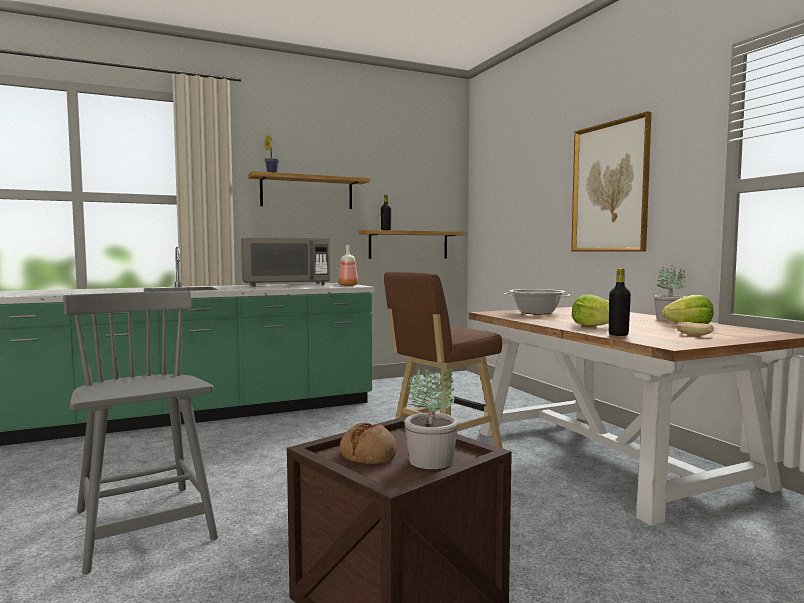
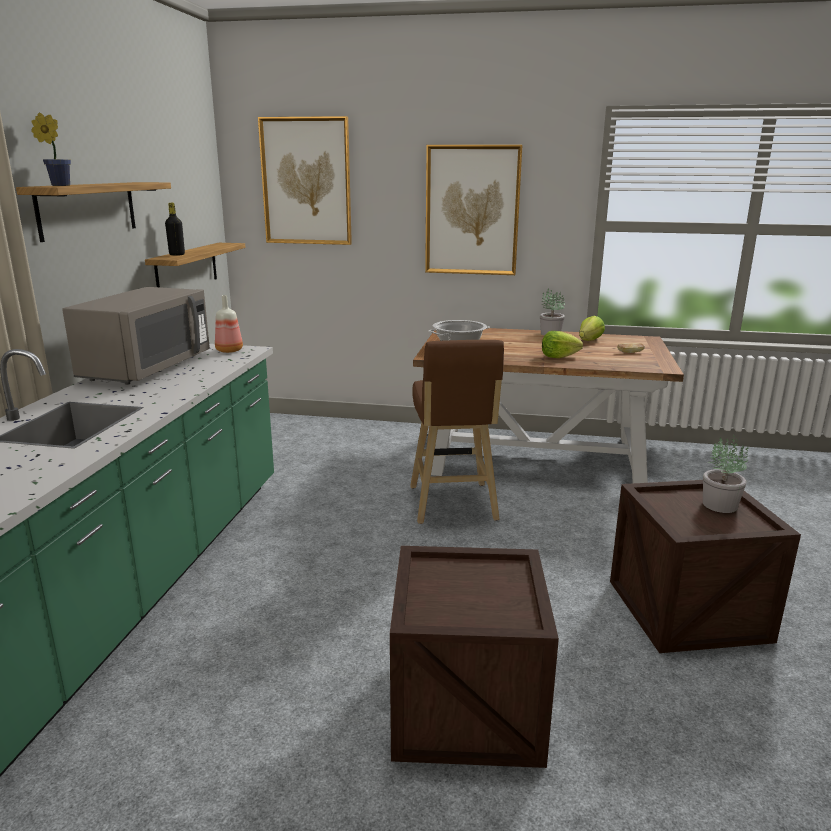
camera: 55 degrees left, 15 degrees up
grey chair [63,291,218,574] -> crate [390,546,559,768]
bread [340,423,397,464] -> none
black bottle [609,268,631,336] -> none
none -> picture [258,116,352,245]

